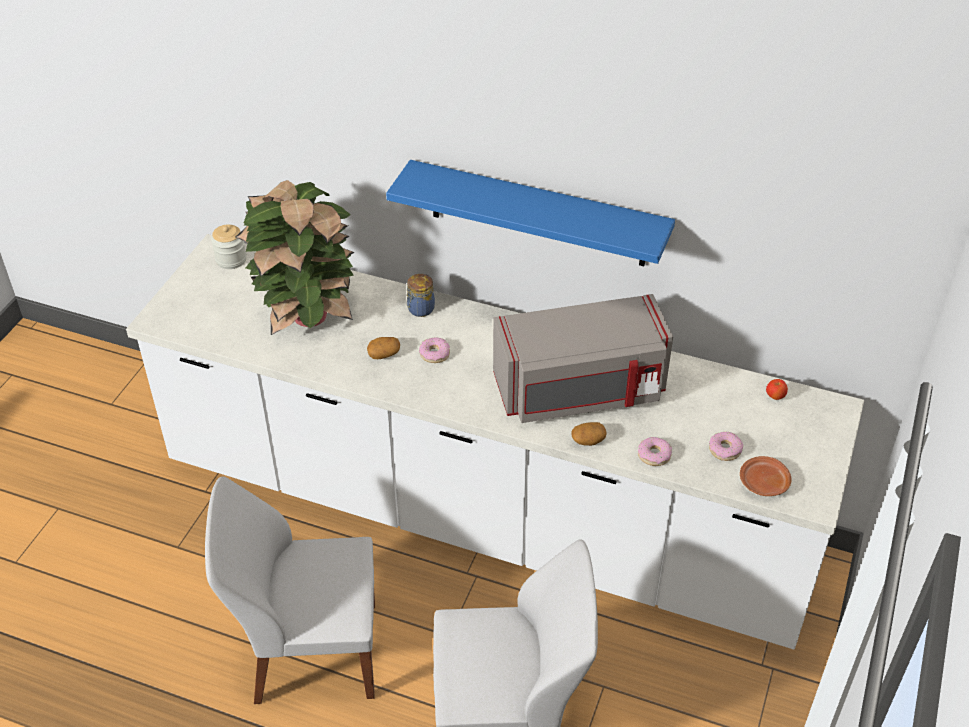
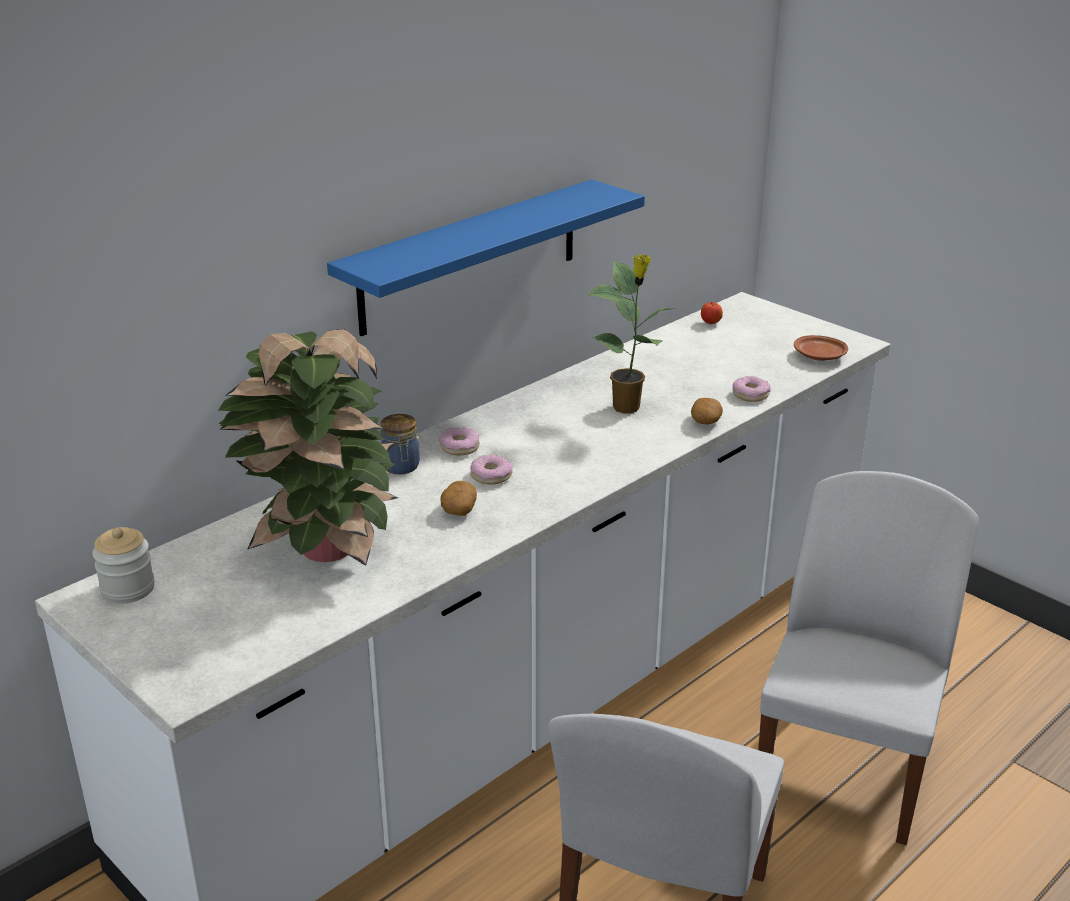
camera: 65 degrees left, 15 degrees down
grey microwave [493,294,673,423] -> potted plant [587,254,677,413]
donut [709,432,743,461] -> donut moved to [439,427,480,455]

